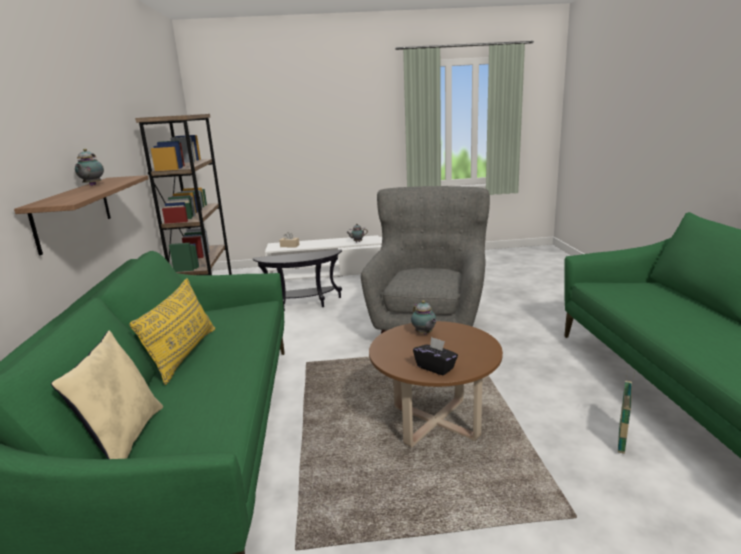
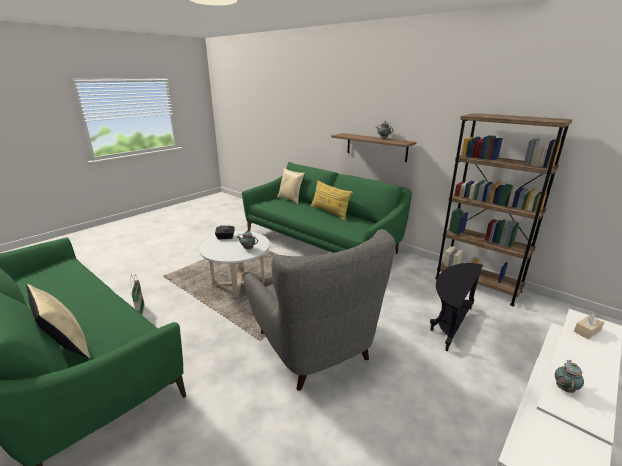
camera: 135 degrees right, 5 degrees up
brown coffee table [369,321,503,447] -> white coffee table [199,231,270,298]
none -> beige pillow [26,284,90,359]

